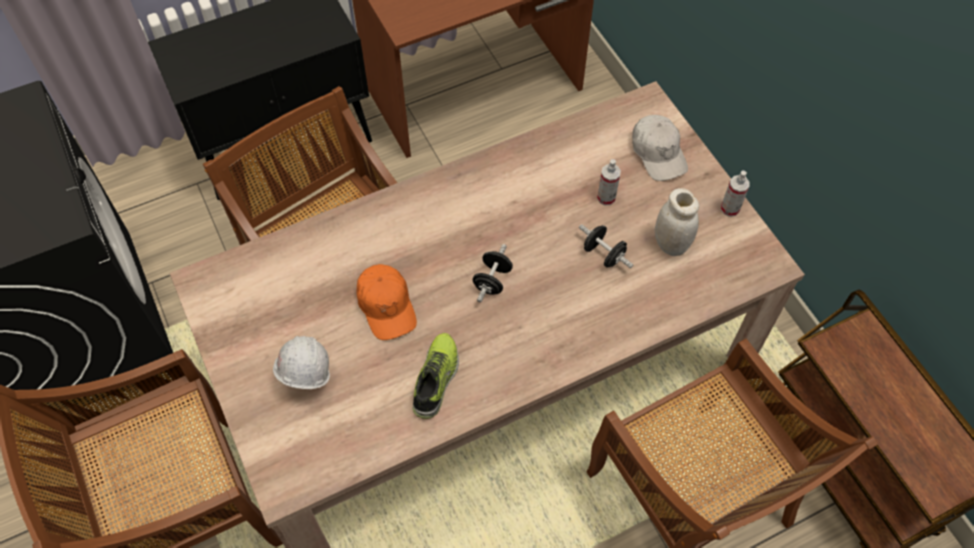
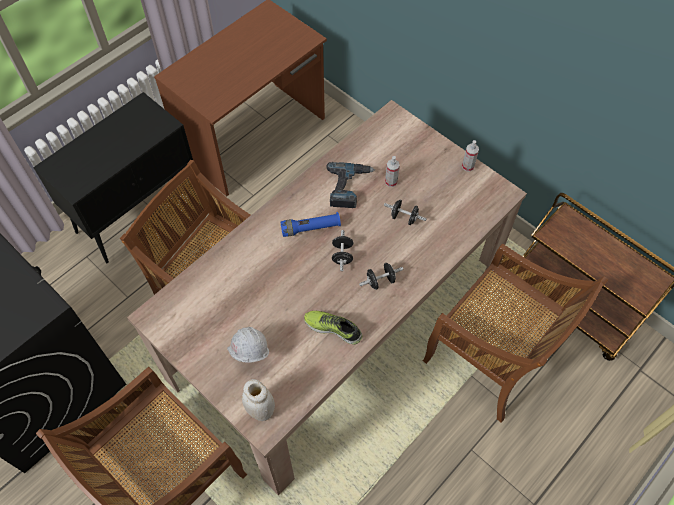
camera: 20 degrees left, 0 degrees up
orange cap [356,264,417,340] -> none
shoe [413,333,459,419] -> shoe turned 60 degrees counterclockwise [304,311,362,345]
white cap [632,115,688,181] -> none
white jar [655,188,699,256] -> white jar moved to [242,379,275,421]
none -> blue flashlight [280,212,341,237]
none -> power drill [326,162,375,208]
none -> black dumbbell [359,263,403,290]

